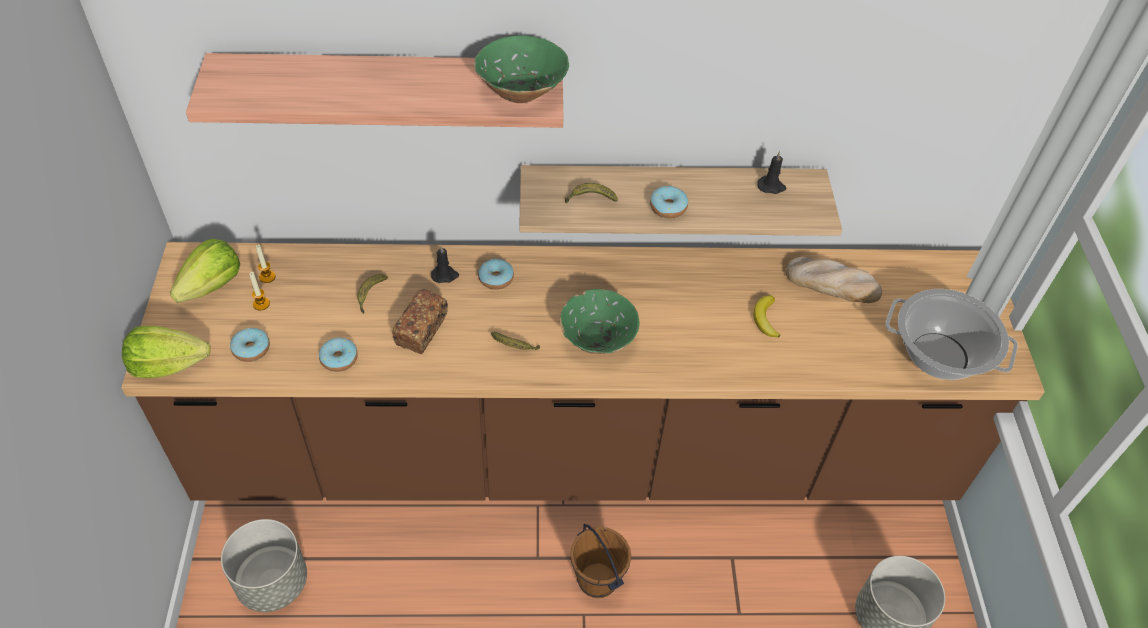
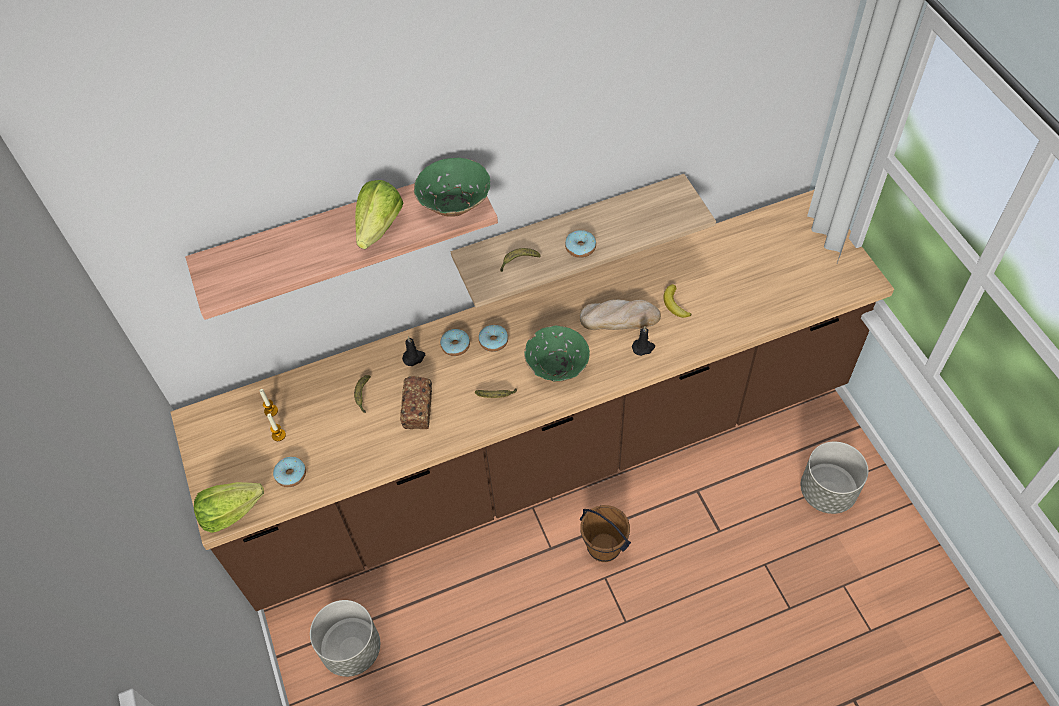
camera: 15 degrees left, 5 degrees up
lettuce [170,239,240,303] -> lettuce moved to [355,180,403,249]
donut [319,338,358,372] -> donut moved to [479,325,508,352]
black candle [757,151,786,194] -> black candle moved to [632,326,655,356]
bread [786,257,882,303] -> bread moved to [580,299,661,330]
cooking pot [885,289,1018,380] -> none

